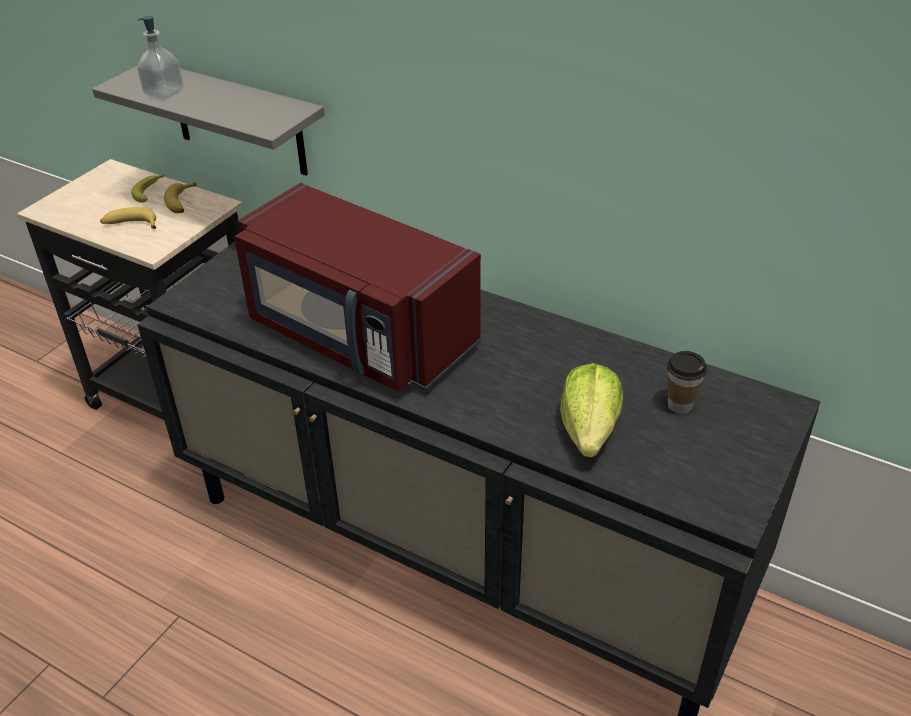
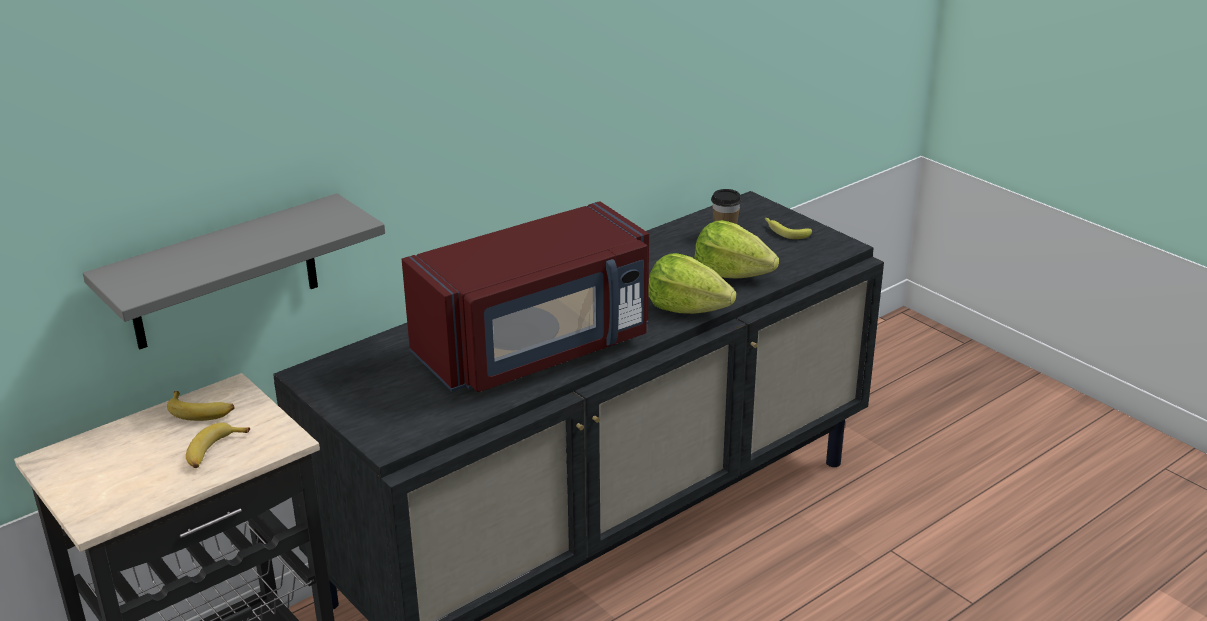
camera: 70 degrees left, 10 degrees down
banana [131,173,164,203] -> banana moved to [765,218,812,239]
soap dispenser [137,16,183,99] -> none
none -> lettuce [648,253,736,314]

